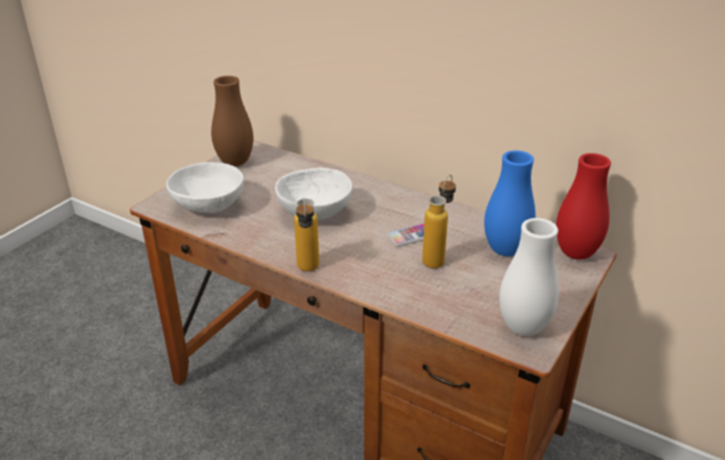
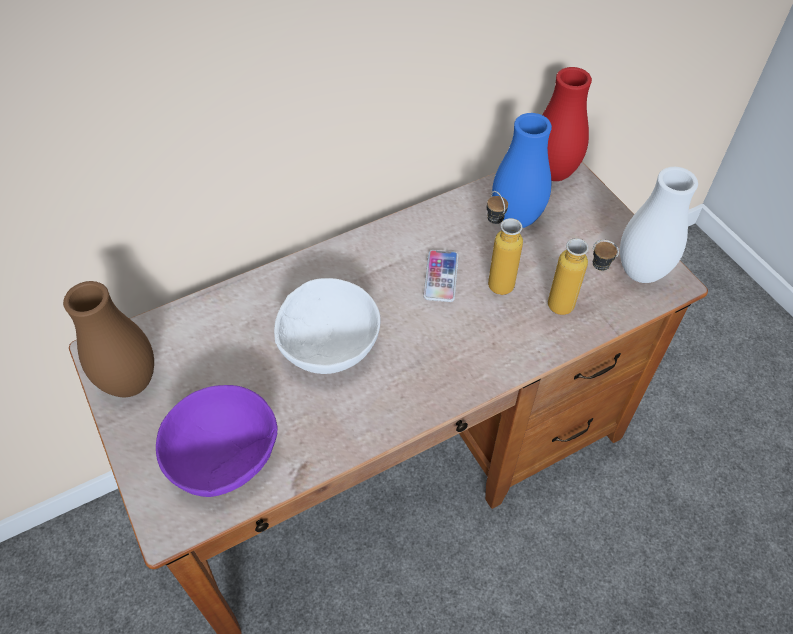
camera: 60 degrees left, 20 degrees up
white bowl [166,162,244,213] -> purple bowl [156,385,278,497]
bottle [294,198,319,271] -> bottle moved to [548,238,619,315]

